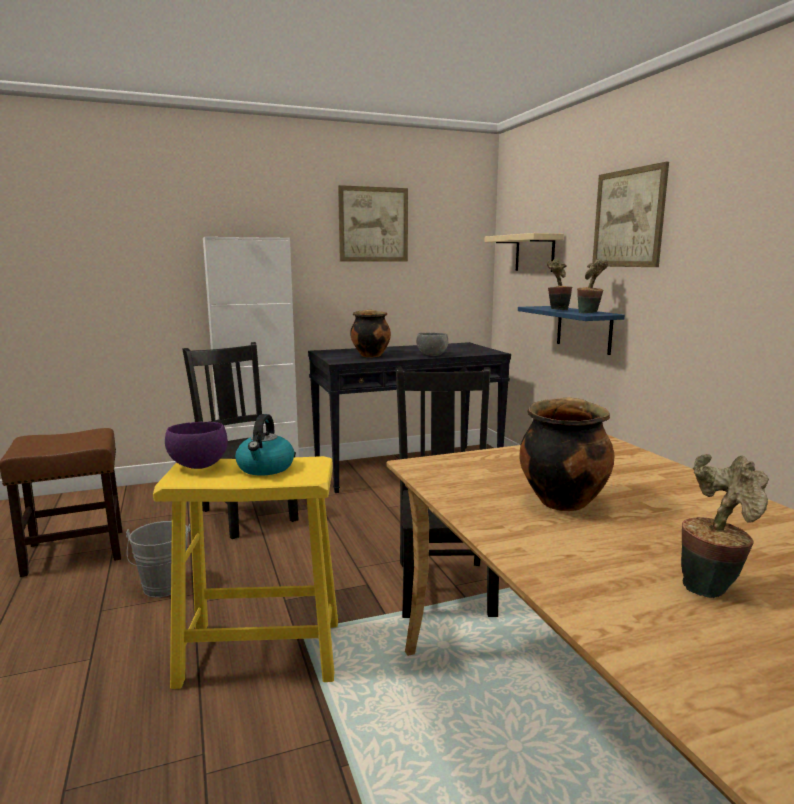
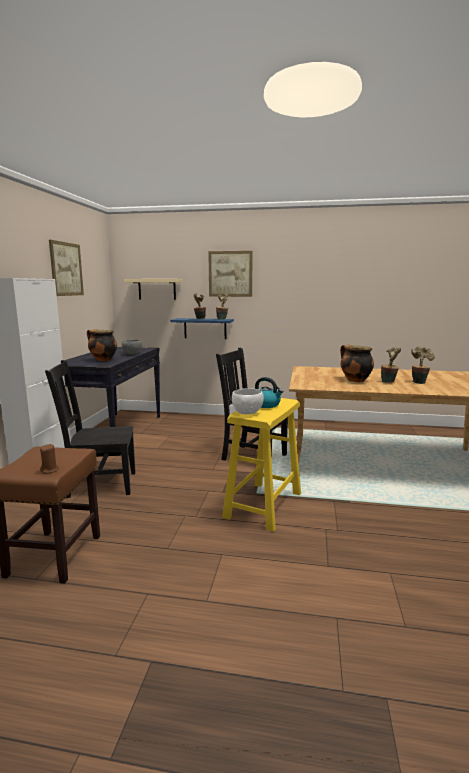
camera: 60 degrees left, 0 degrees up
grey bucket [126,521,190,597] -> none
purple bowl [165,422,228,469] -> white bowl [232,388,264,414]
none -> brown candle [40,444,59,474]
none -> potted plant [381,347,401,383]

